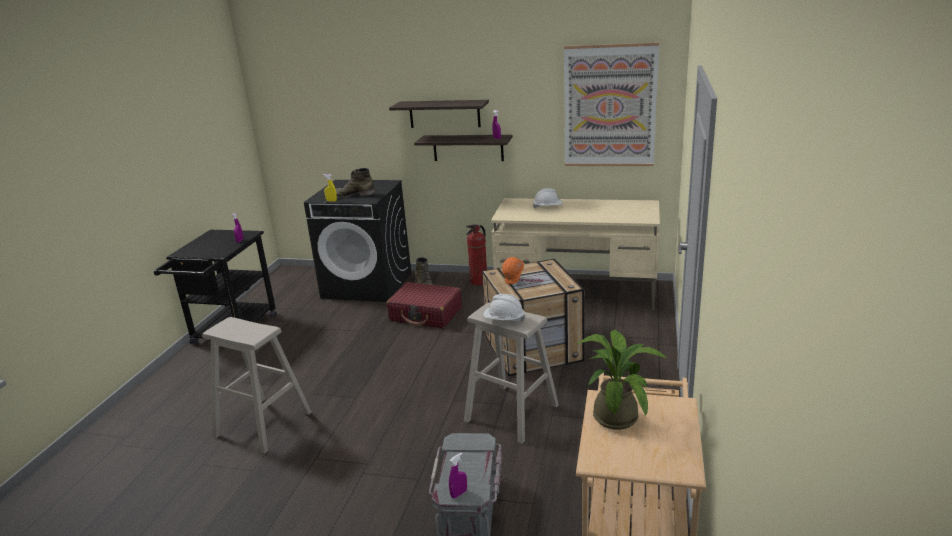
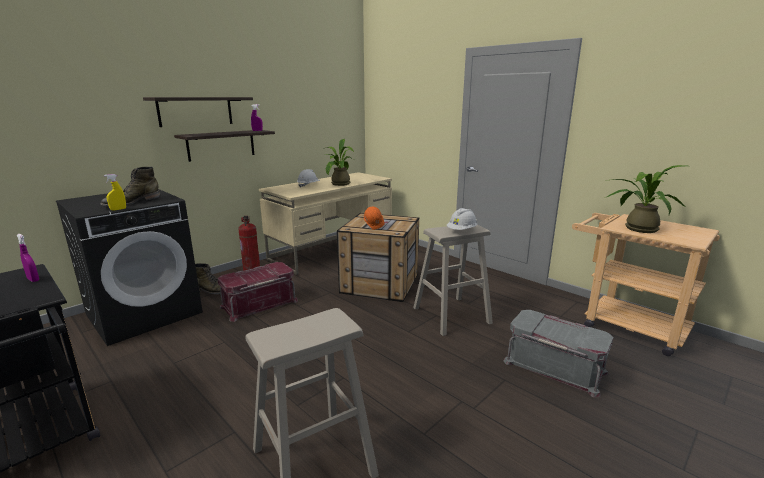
camera: 60 degrees left, 5 degrees down
red suitcase [387,282,462,328] -> red storage box [218,262,298,322]
purple spray bottle [449,452,467,498] -> none
picture [564,42,659,166] -> none
none -> potted plant [326,139,354,186]

